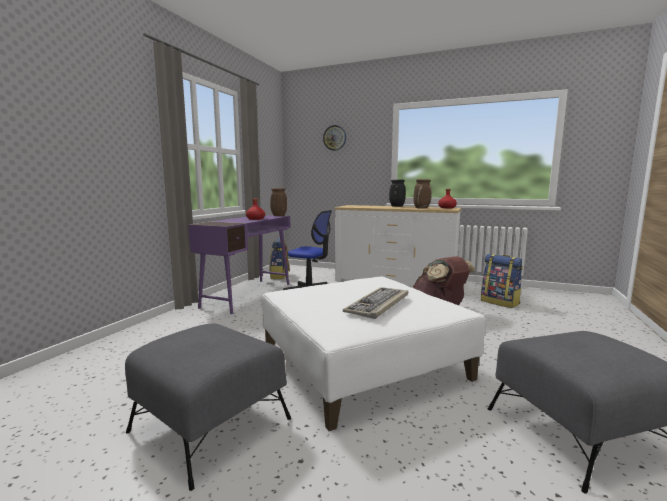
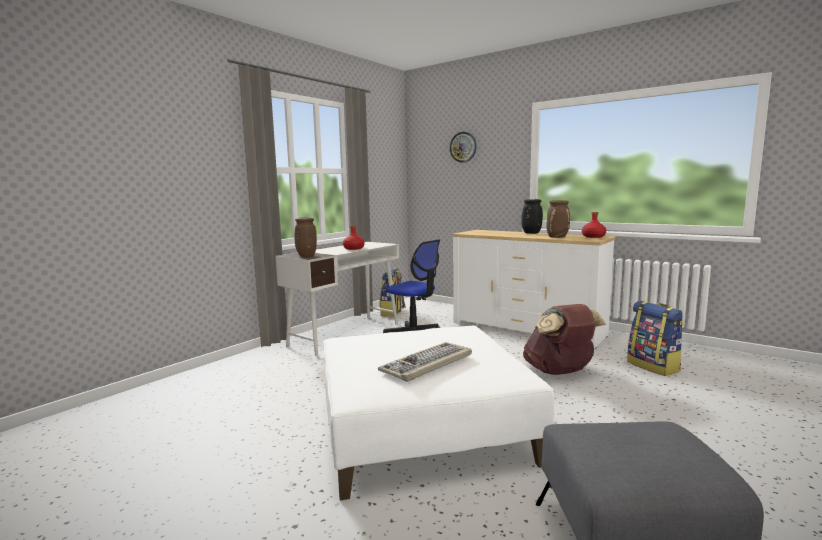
camera: 15 degrees right, 0 degrees up
grey ottoman [125,323,291,491] -> none
purple desk [188,215,291,314] -> white desk [275,242,399,356]
brown vase [270,188,287,216] -> brown vase moved to [295,218,317,257]

